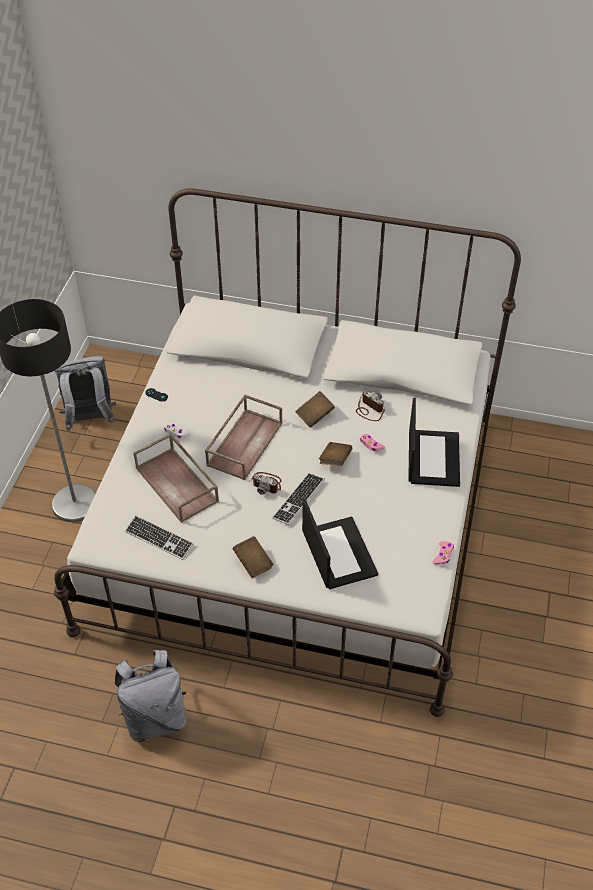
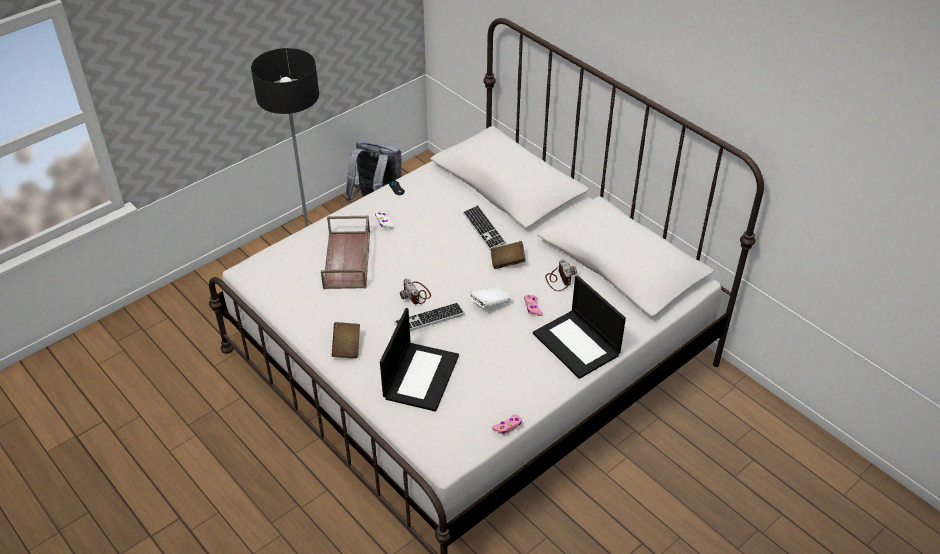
camera: 35 degrees right, 5 degrees down
grey backpack [115,650,186,742] -> none
keyboard [125,515,194,560] -> keyboard moved to [463,205,506,250]
brown tray [205,394,283,480] -> none
brown book [319,442,353,466] -> white book [470,287,511,308]
laptop [408,398,460,487] -> laptop turned 105 degrees clockwise [533,275,626,379]

